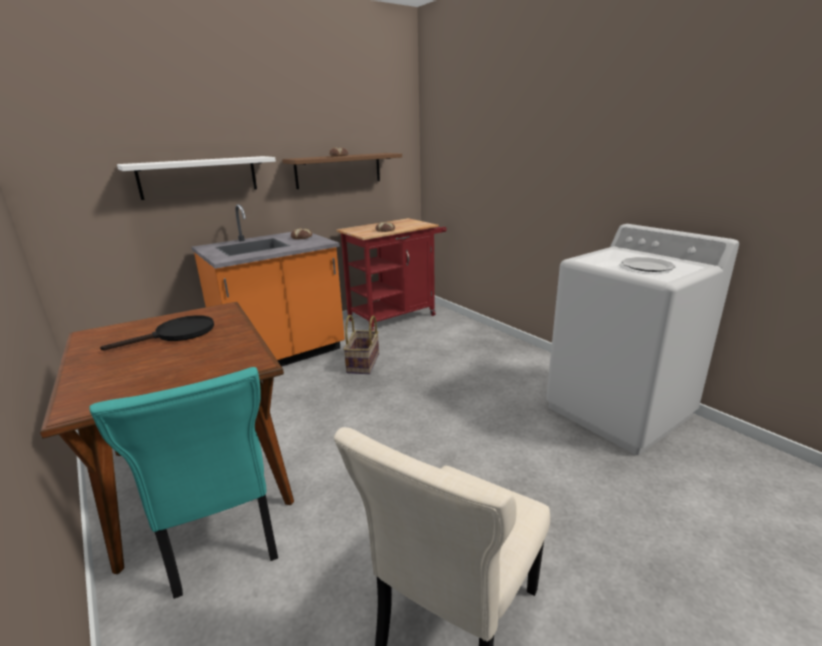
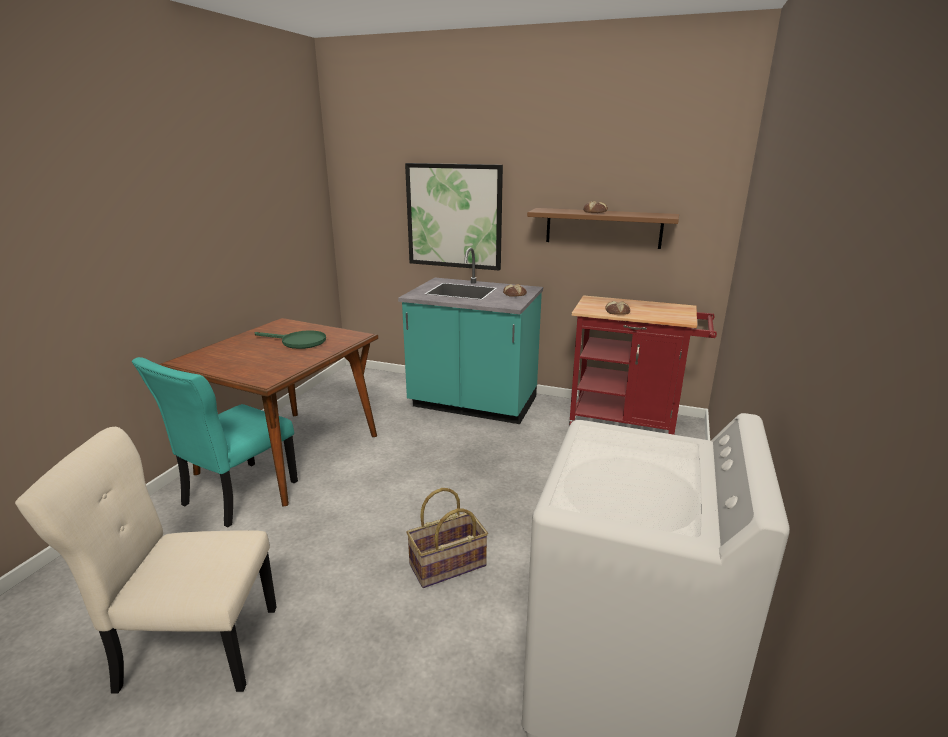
camera: 55 degrees right, 0 degrees up
black frying pan [100,315,214,350] -> green frying pan [254,330,326,349]
white shelf [117,156,276,200] -> picture [405,163,503,270]
orange counter [192,204,345,367] -> turquoise counter [398,248,543,424]
basket [343,315,379,374] -> basket moved to [406,488,488,588]
plate [621,257,676,272] -> none

